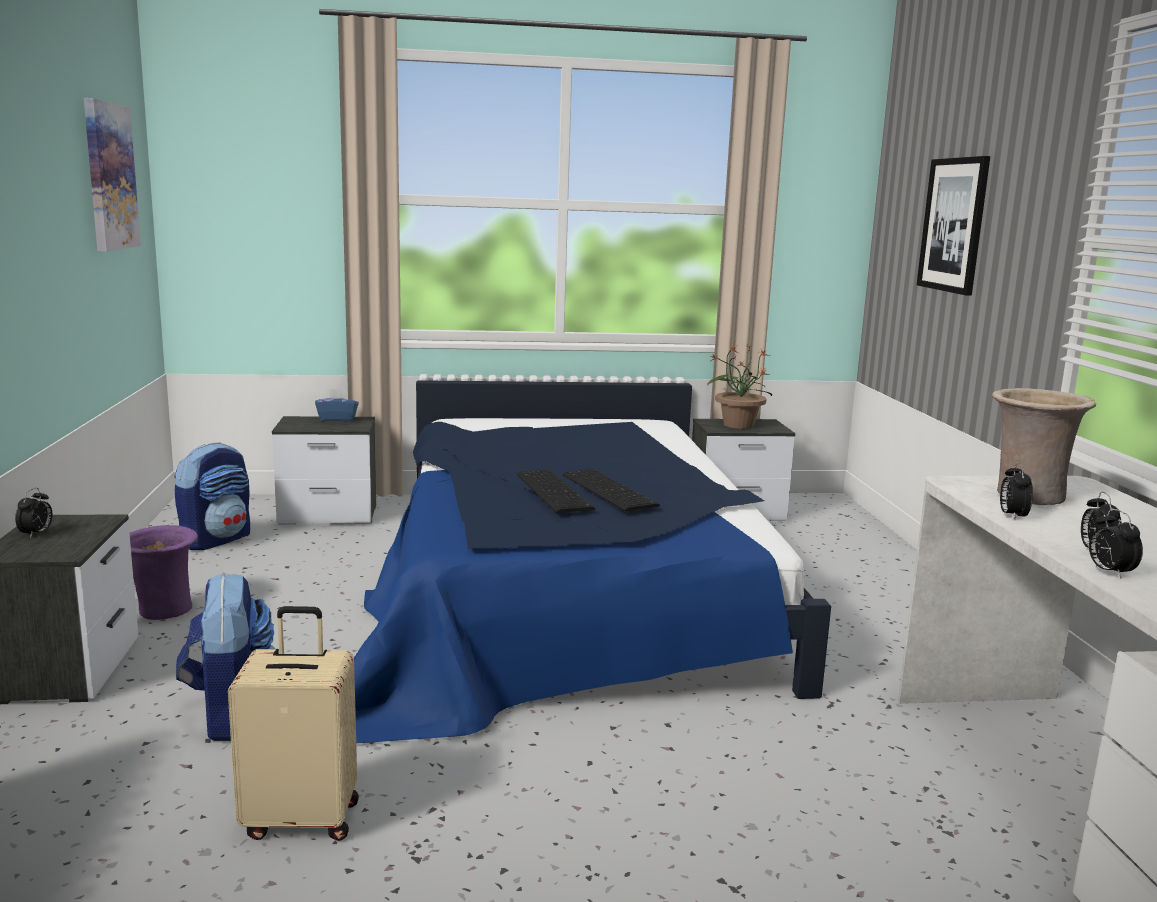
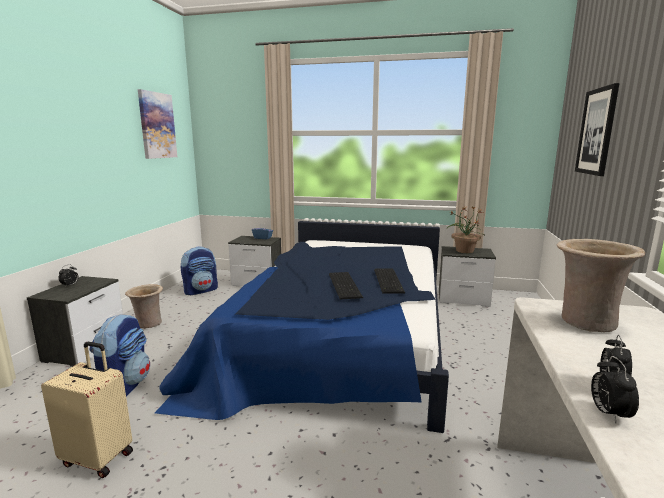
camera: 20 degrees right, 0 degrees up
purple vase [129,525,198,620] -> beige vase [125,284,163,328]
keyboard [517,470,595,513] -> keyboard moved to [374,269,405,294]
alarm clock [1000,462,1033,521] -> none

